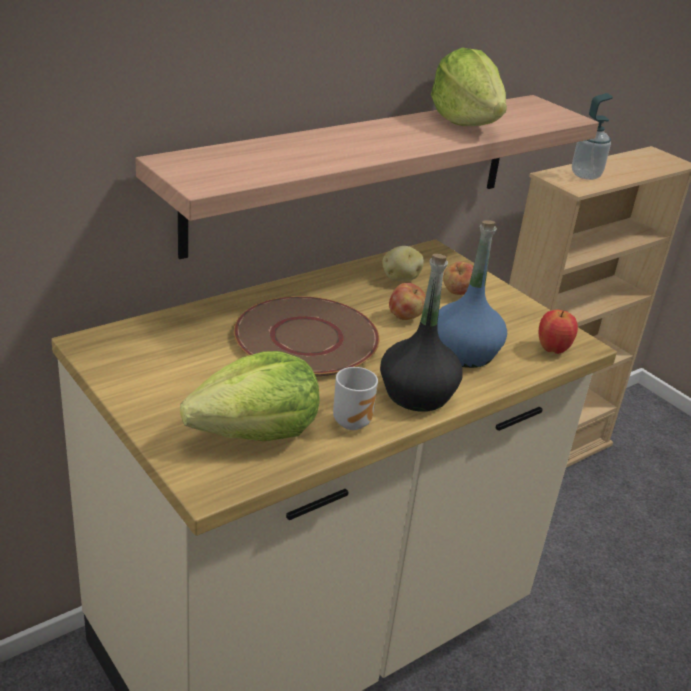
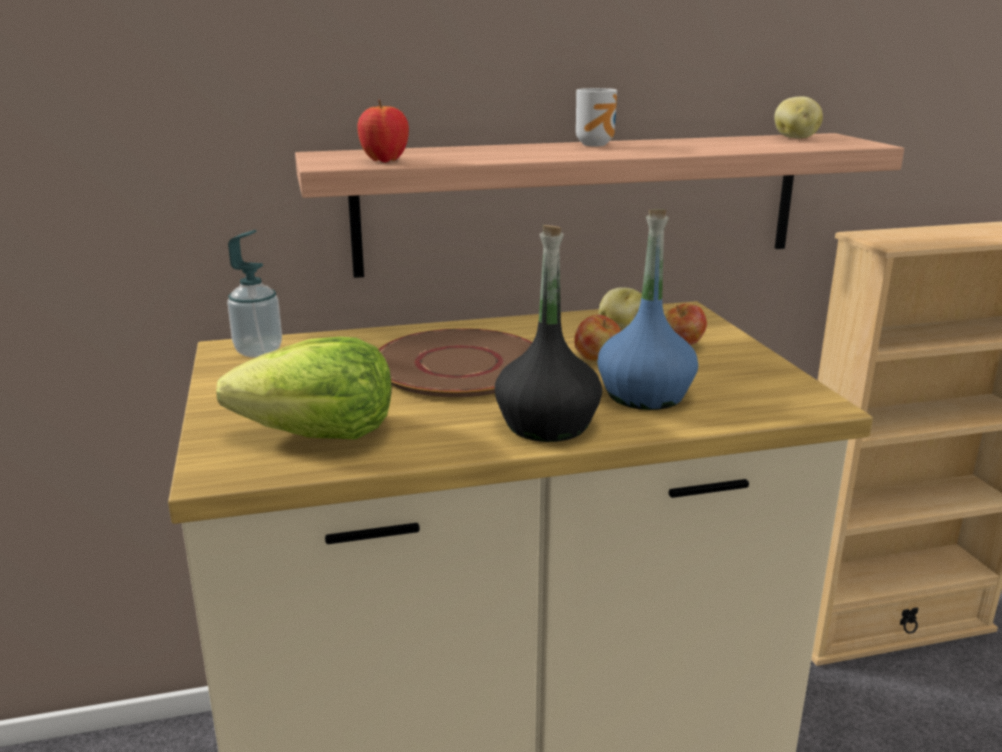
camera: 25 degrees right, 10 degrees down
mug [333,367,378,430] -> mug moved to [576,88,617,147]
lettuce [431,47,507,126] -> none
apple [539,310,578,354] -> apple moved to [357,99,409,162]
soap dispenser [572,93,613,180] -> soap dispenser moved to [227,230,282,357]
none -> potato [774,96,823,138]

